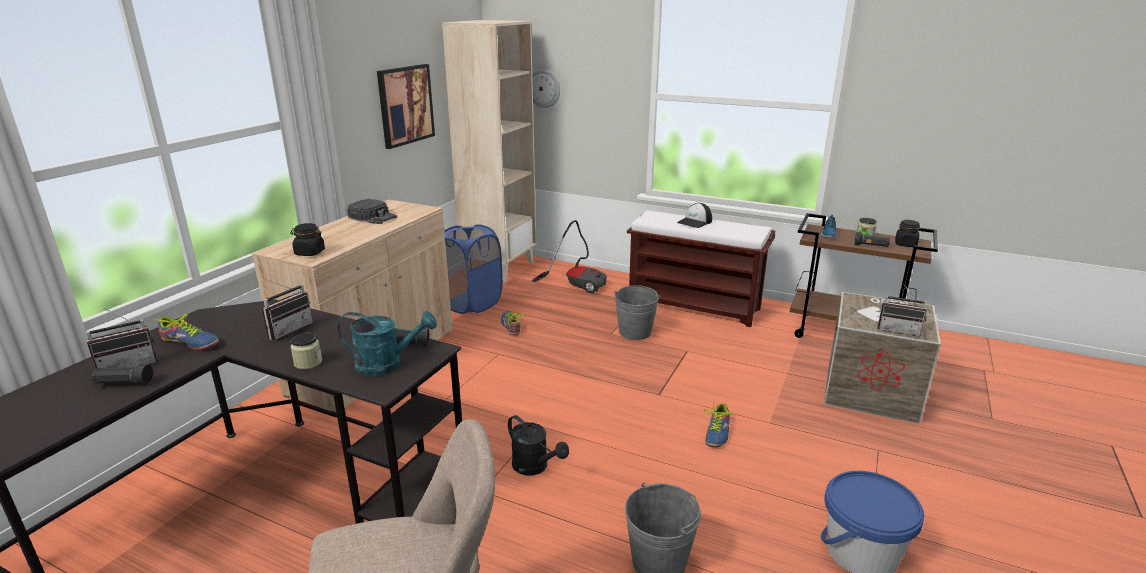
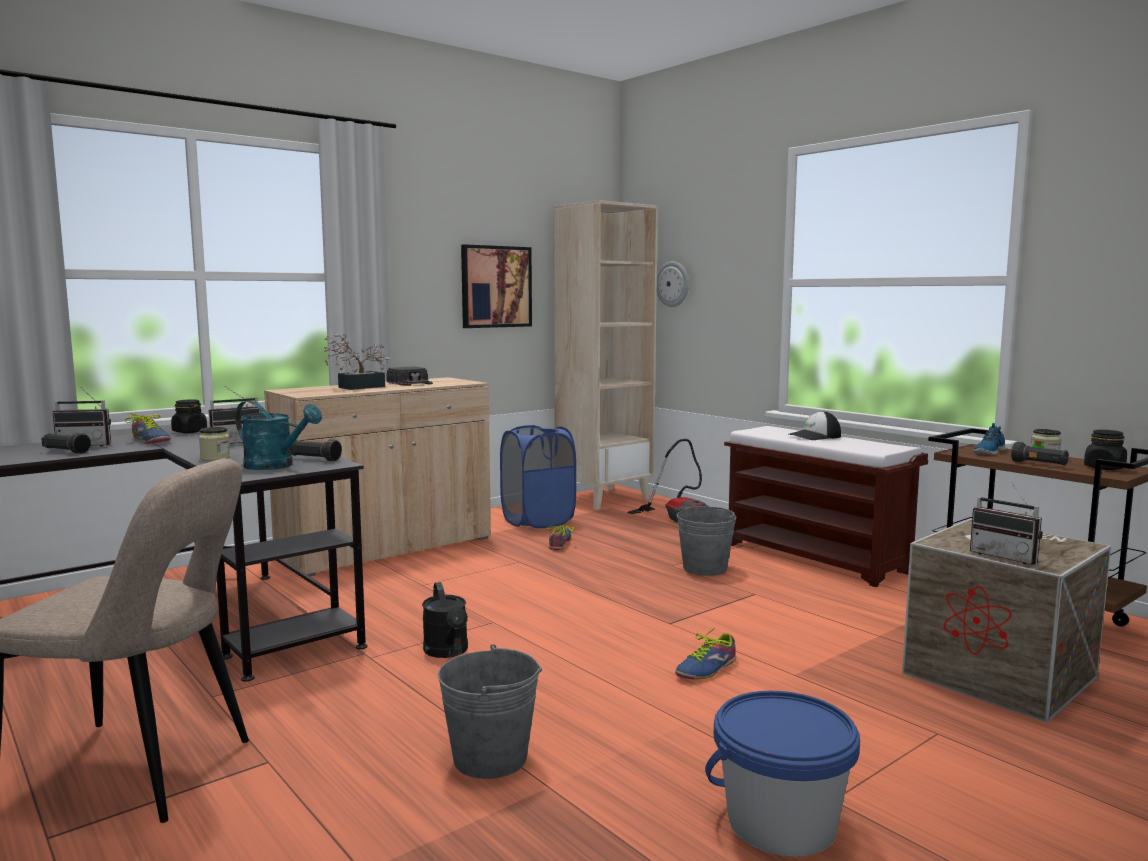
camera: 25 degrees right, 15 degrees down
black jar [290,223,325,256] -> black jar moved to [171,399,207,433]
none -> potted plant [324,333,389,390]

